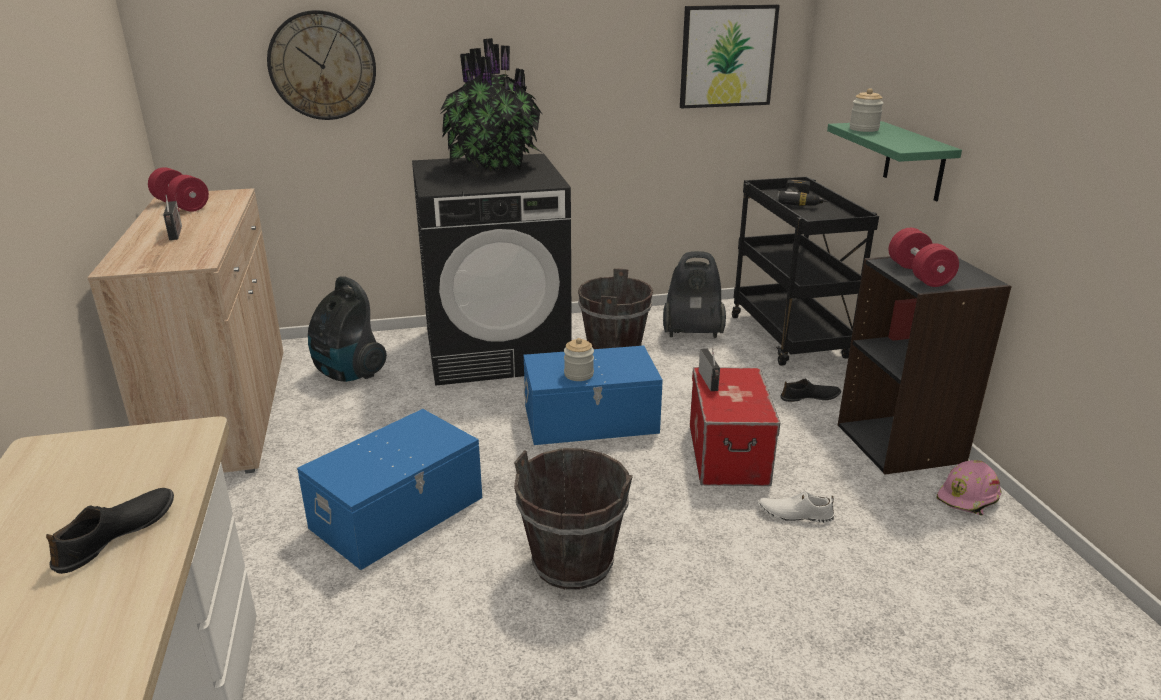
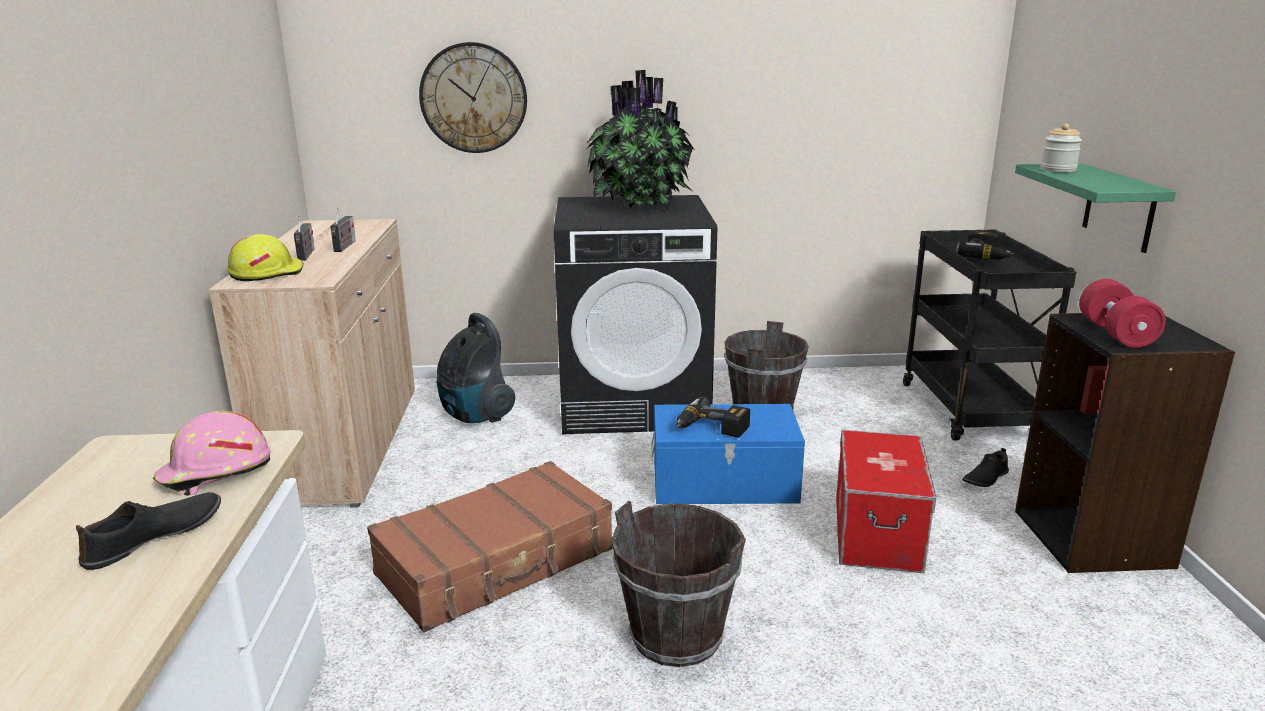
camera: 10 degrees right, 5 degrees down
red dumbbell [148,167,209,212] -> none
blue storage box [297,409,482,570] -> brown suitcase [367,461,613,632]
jar [564,338,594,381] -> power drill [676,397,750,438]
vacuum cleaner [663,251,726,338] -> none
picture [680,4,780,108] -> none
radio [699,348,720,391] -> radio moved to [330,208,356,252]
white shoe [758,491,834,523] -> none
black shoe [780,379,841,402] -> black shoe turned 135 degrees clockwise [962,448,1009,487]
pink hard hat [936,460,1001,516] -> pink hard hat moved to [153,411,271,496]
none -> yellow hard hat [227,234,304,282]

